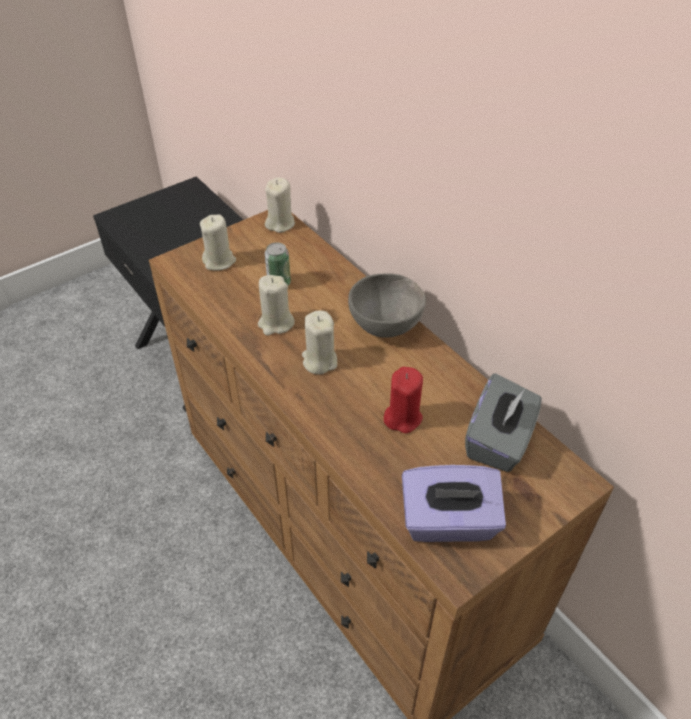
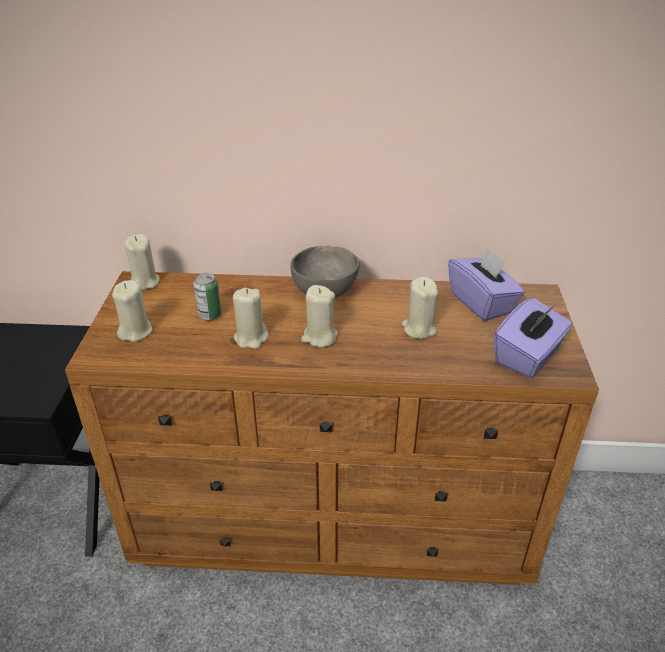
camera: 50 degrees left, 10 degrees down
red candle [384,367,423,433] -> beige candle [402,277,438,339]
grey tissue box [465,373,542,472] -> purple tissue box [448,247,525,321]

